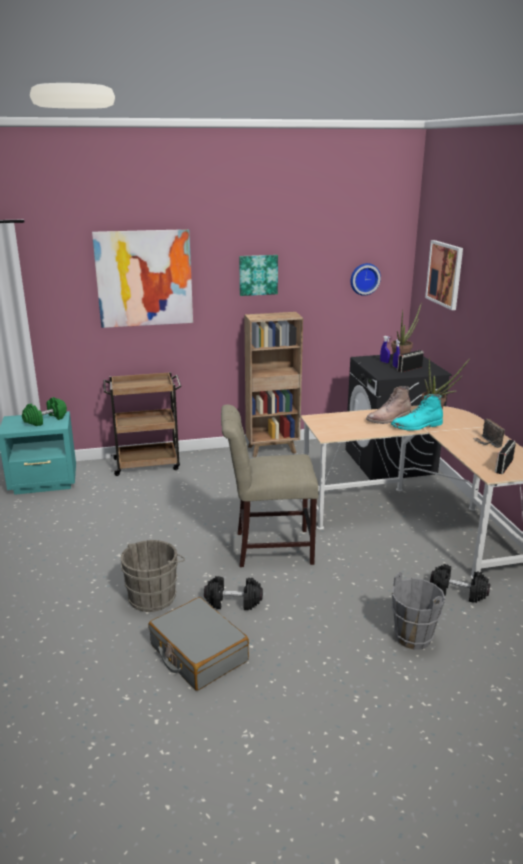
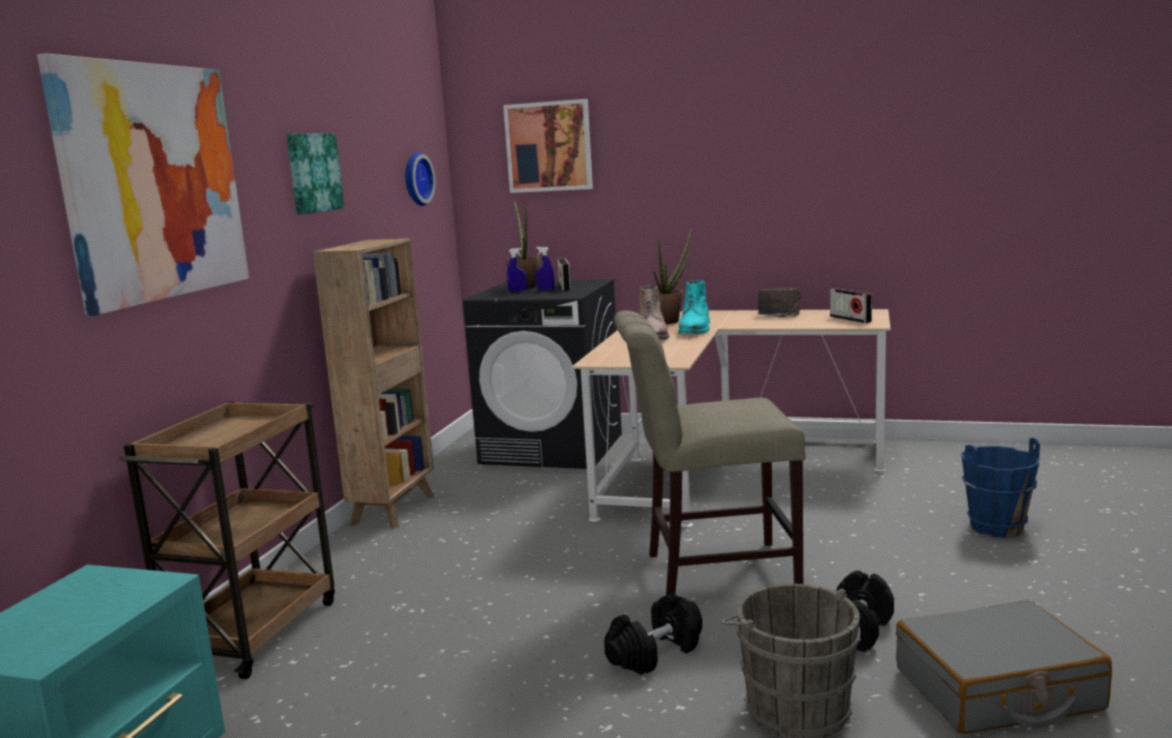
camera: 60 degrees left, 10 degrees down
green dumbbell [22,397,67,426] -> none
beige chair [221,404,318,567] -> beige chair turned 60 degrees clockwise [614,310,806,595]
grey bucket [391,572,445,650] -> blue bucket [961,438,1040,538]
black dumbbell [430,564,490,603] -> black dumbbell moved to [604,593,702,675]

